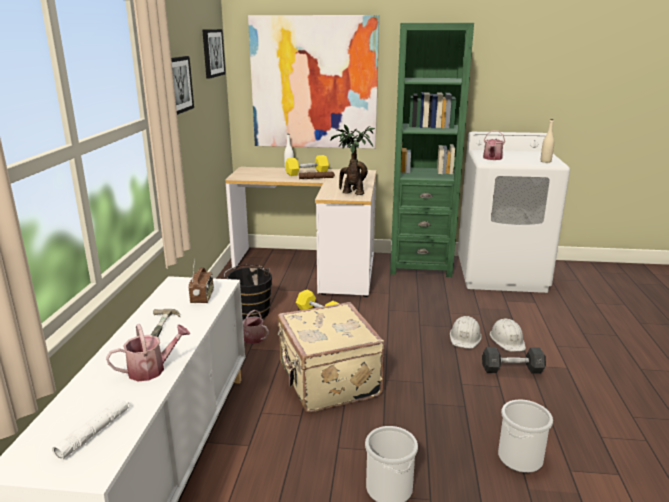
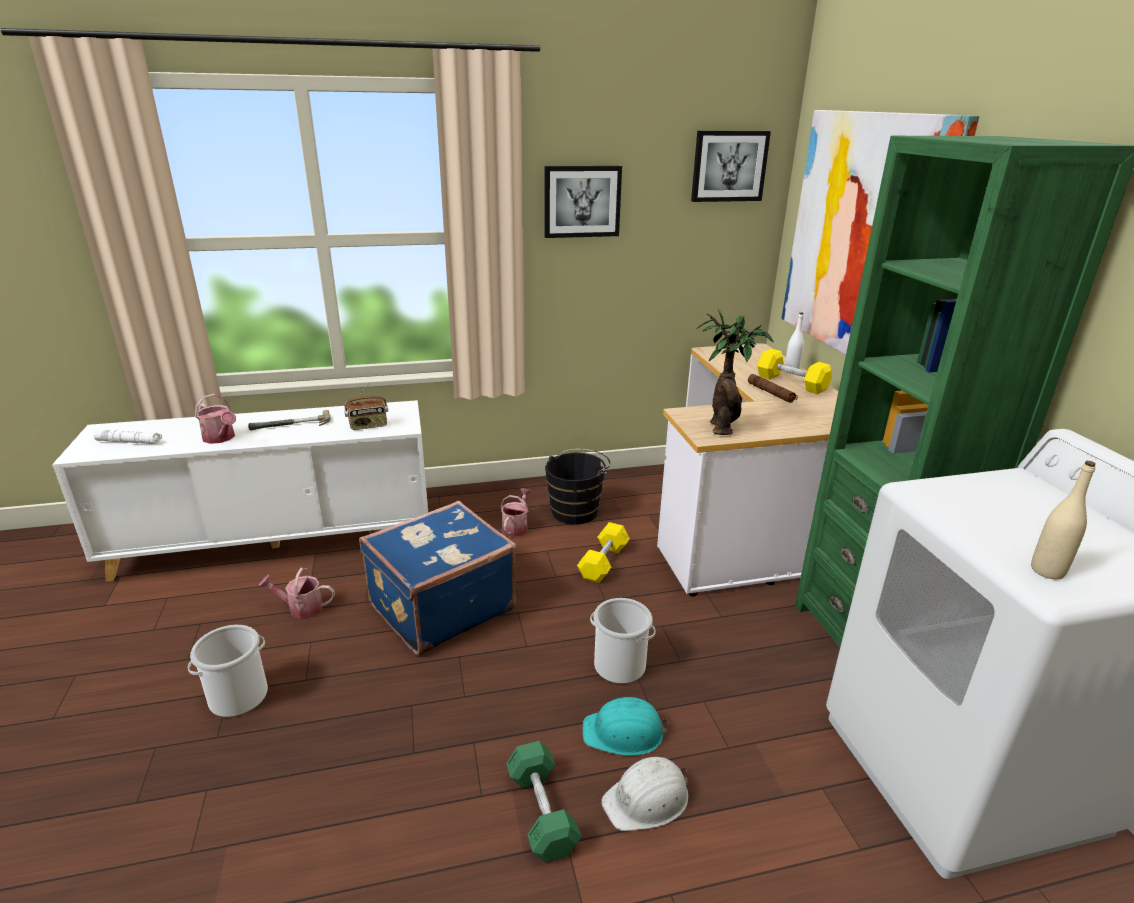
camera: 70 degrees right, 5 degrees up
beige suitcase [278,302,384,412] -> blue suitcase [359,500,516,656]
white hard hat [450,316,482,349] -> turquoise hard hat [583,697,669,756]
grey dumbbell [482,347,546,374] -> green dumbbell [506,741,582,862]
watering can [483,130,505,160] -> watering can moved to [258,568,335,619]
bucket [498,400,553,473] -> bucket moved to [590,598,656,684]

